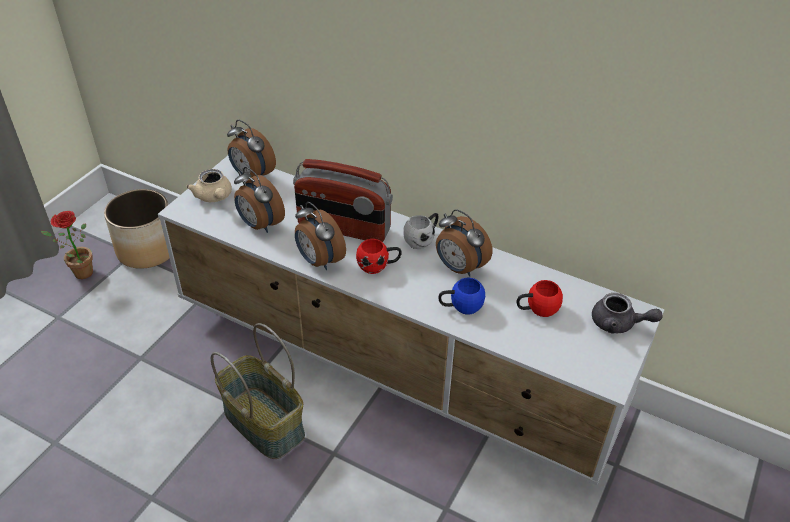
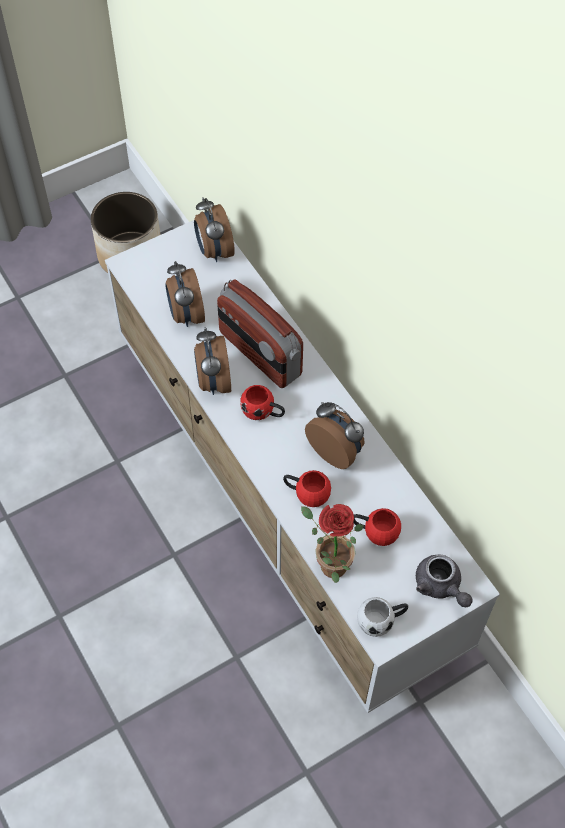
camera: 30 degrees right, 15 degrees up
potted plant [41,211,93,279] -> potted plant moved to [301,504,363,583]
beige teapot [186,169,232,202] -> none
basket [211,323,305,459] -> none
white mug [403,213,438,249] -> white mug moved to [357,597,408,637]
alarm clock [436,209,492,276] -> alarm clock turned 150 degrees clockwise [305,402,364,469]
blue mug [438,278,485,315] -> red mug [283,470,331,507]

